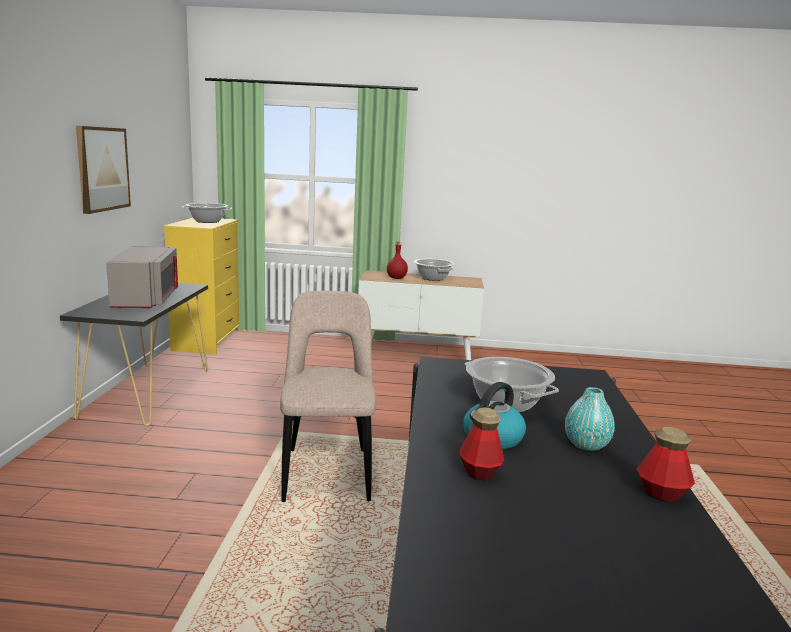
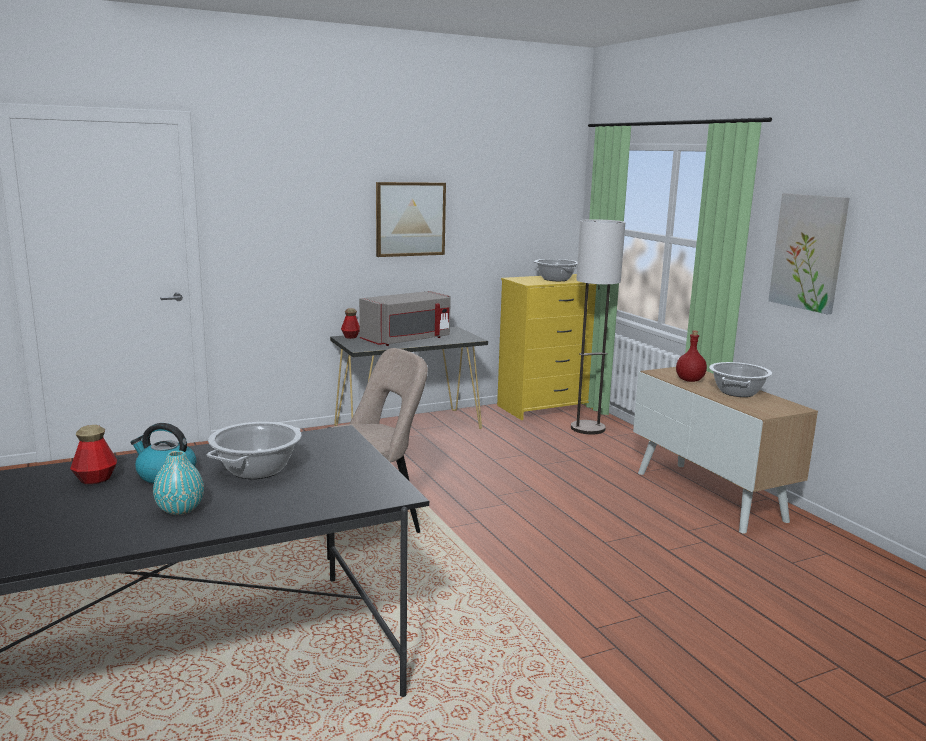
camera: 60 degrees right, 0 degrees up
bottle [637,427,695,502] -> bottle moved to [341,308,360,339]
none -> floor lamp [571,219,625,435]
none -> picture [768,193,850,314]

